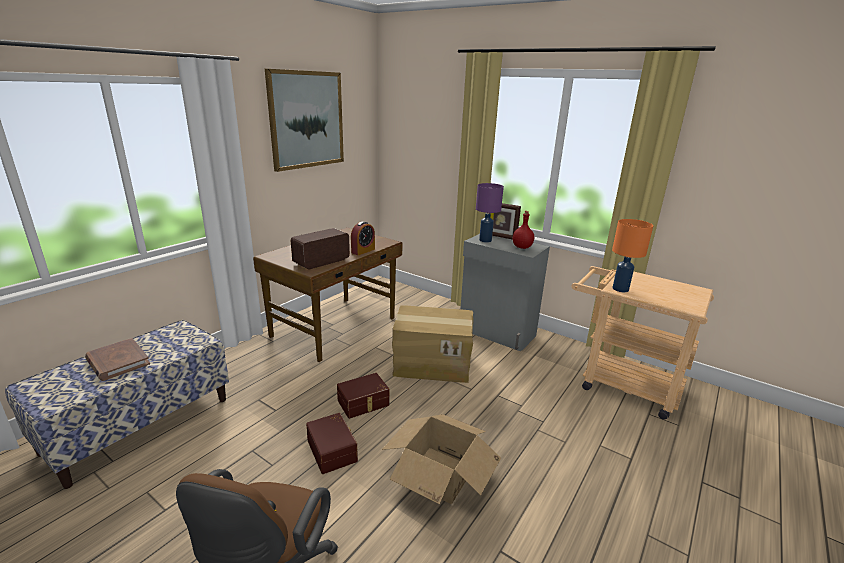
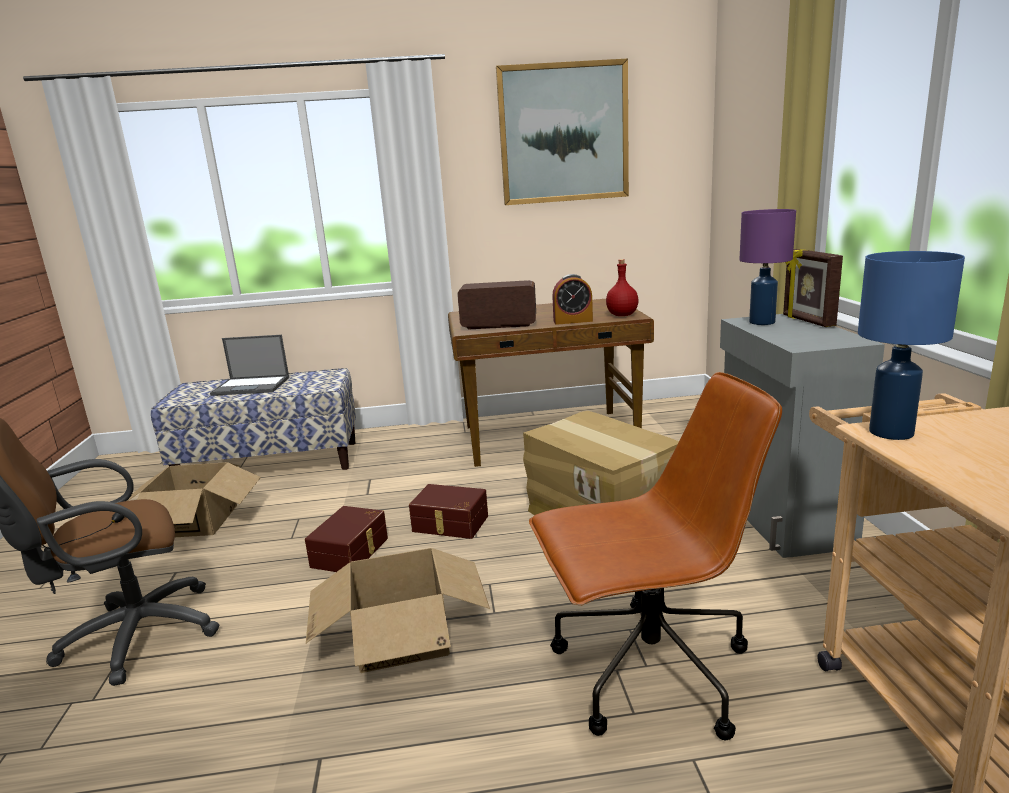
camera: 50 degrees right, 5 degrees down
brown book [85,338,150,381] -> laptop [210,335,289,396]
red bottle [513,211,534,249] -> red bottle moved to [606,259,639,316]
orange table lamp [612,219,653,292] -> blue table lamp [858,251,965,440]
none -> cardboard box [127,462,261,537]
none -> brown office chair [529,372,782,741]

